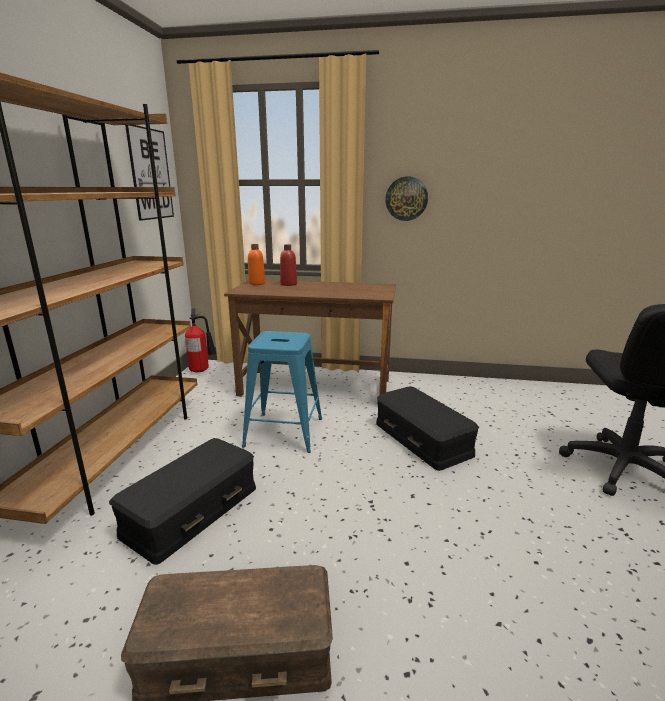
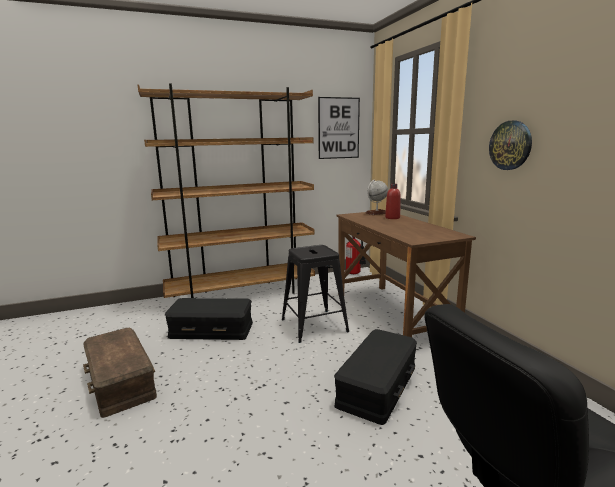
camera: 60 degrees right, 5 degrees down
blue stool [242,331,322,453] -> black stool [282,245,349,343]
orange bottle [248,244,265,285] -> globe [366,180,388,215]

